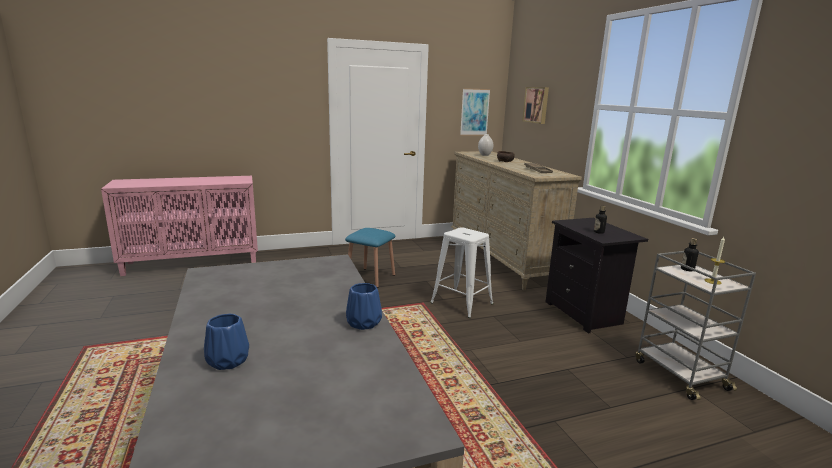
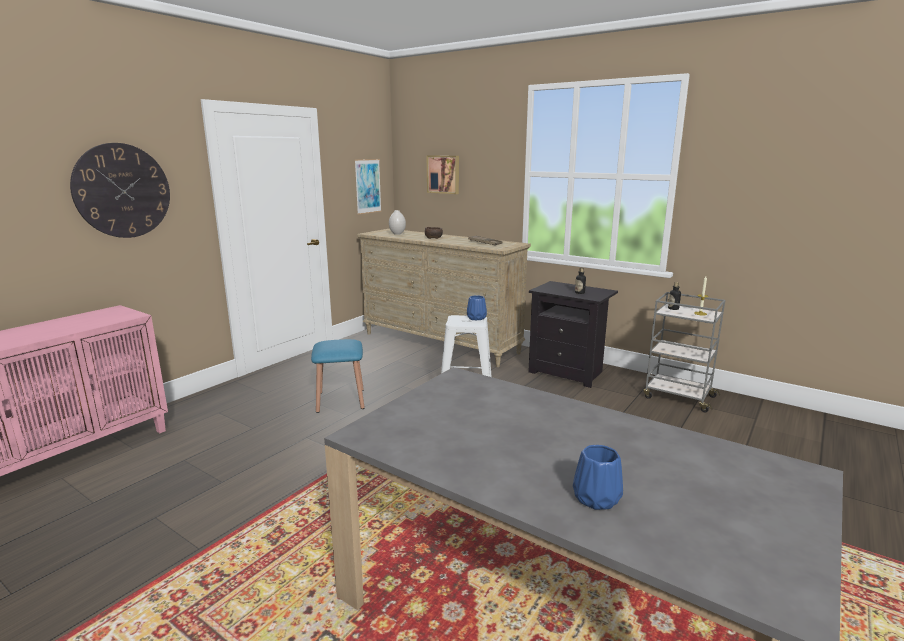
camera: 35 degrees left, 0 degrees up
blue vase [346,283,382,330] -> blue vase moved to [467,295,487,320]
none -> wall clock [70,143,170,238]

